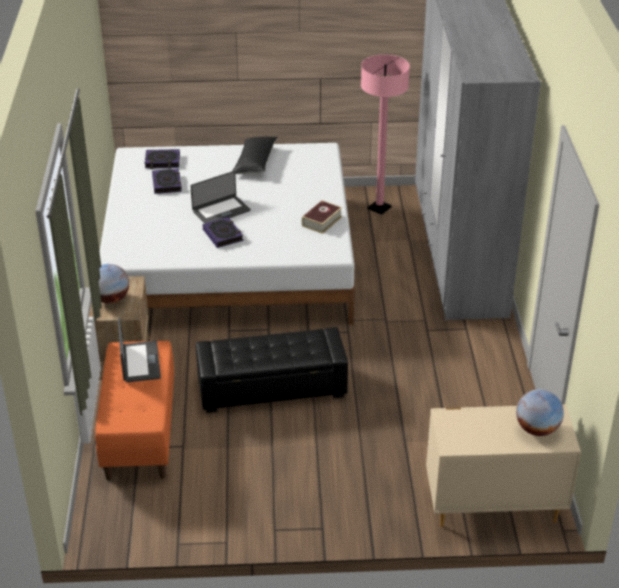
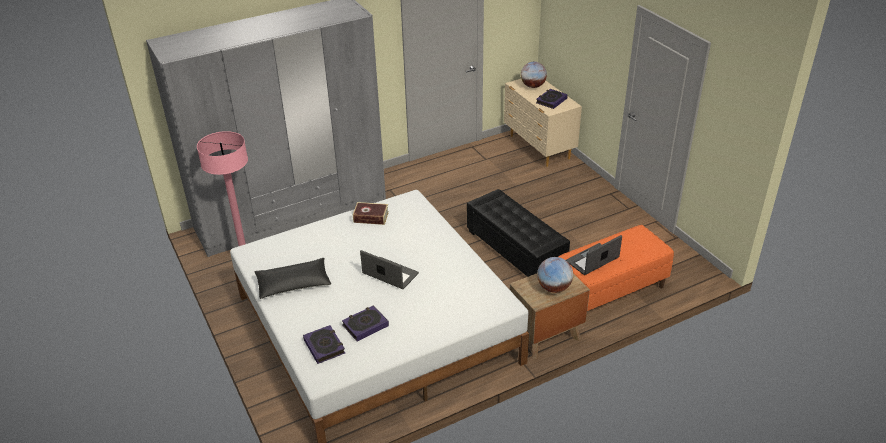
camera: 115 degrees left, 0 degrees up
book [203,217,243,248] -> book moved to [536,89,568,109]

